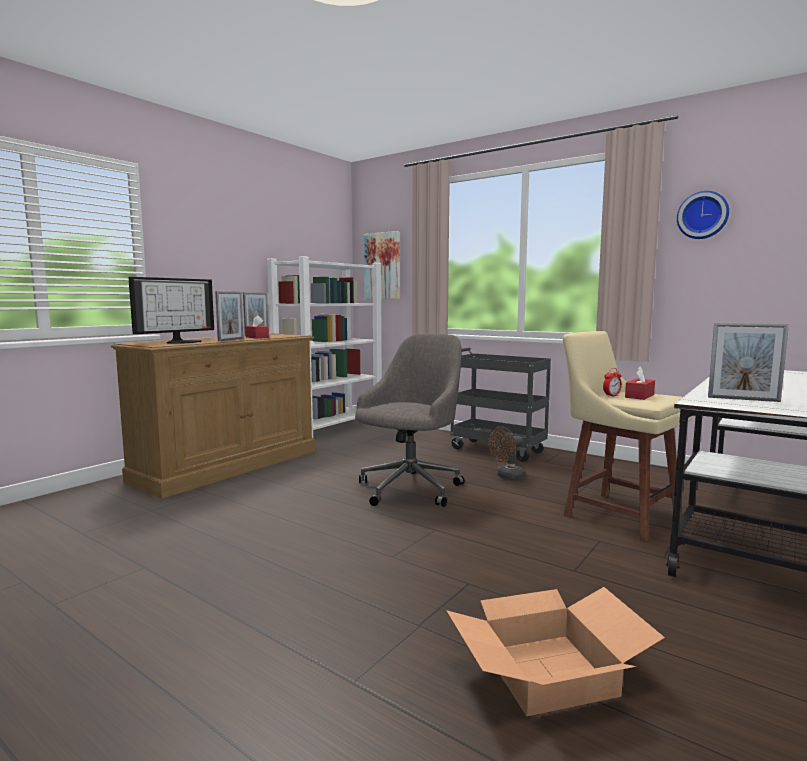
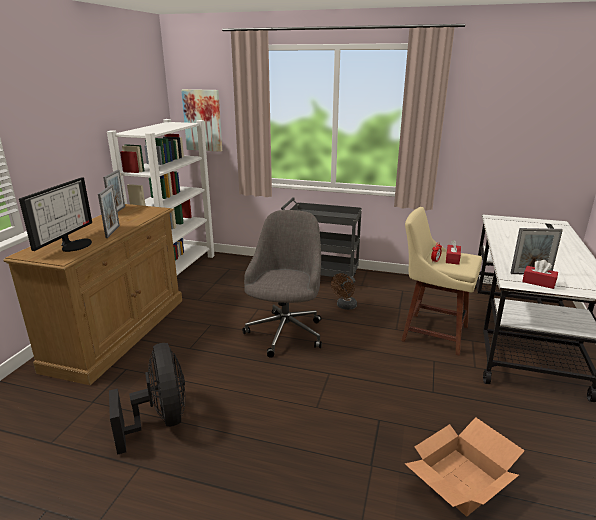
camera: 20 degrees left, 15 degrees up
red tissue box [245,315,269,339] -> red tissue box moved to [522,260,558,289]
wall clock [677,191,729,239] -> none
none -> black fan [109,343,185,455]

